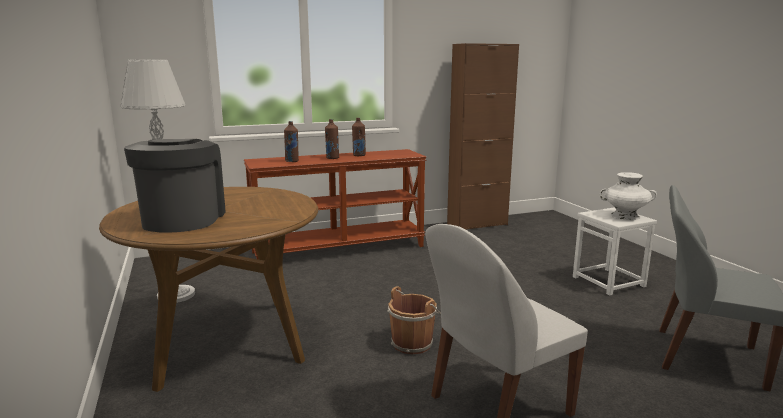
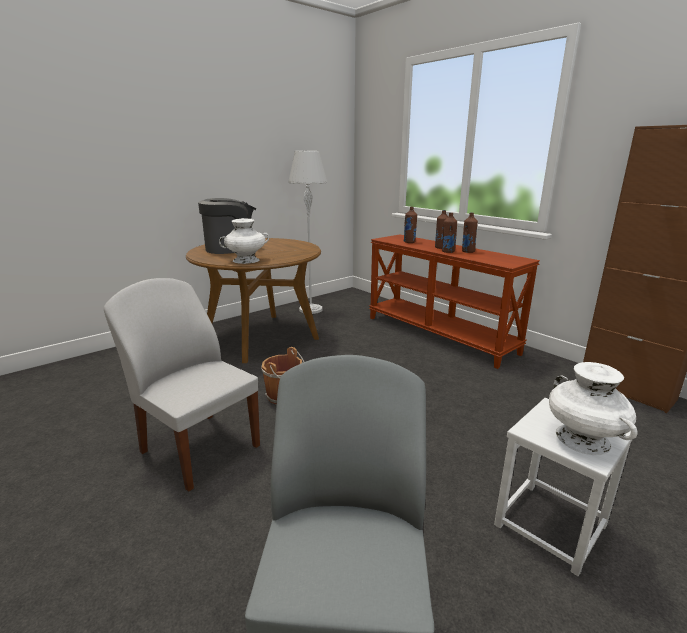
camera: 70 degrees right, 5 degrees up
none -> white vase [219,218,269,264]
none -> brown bottle [442,213,457,253]

